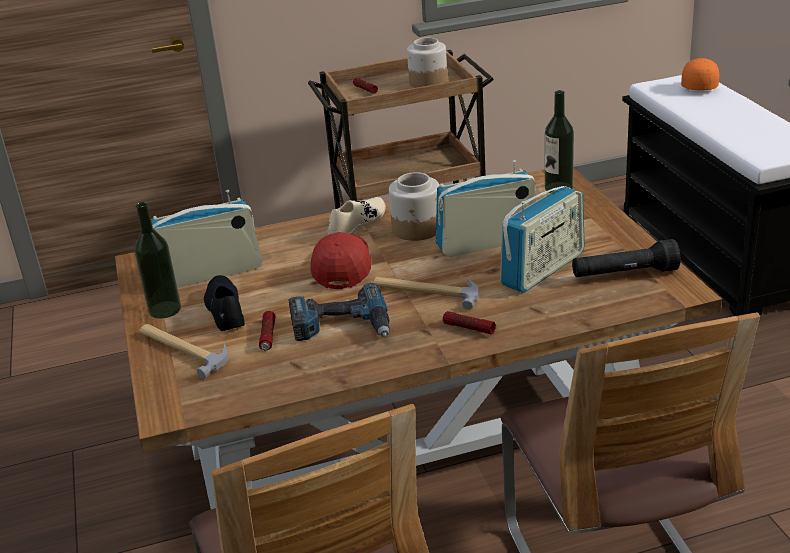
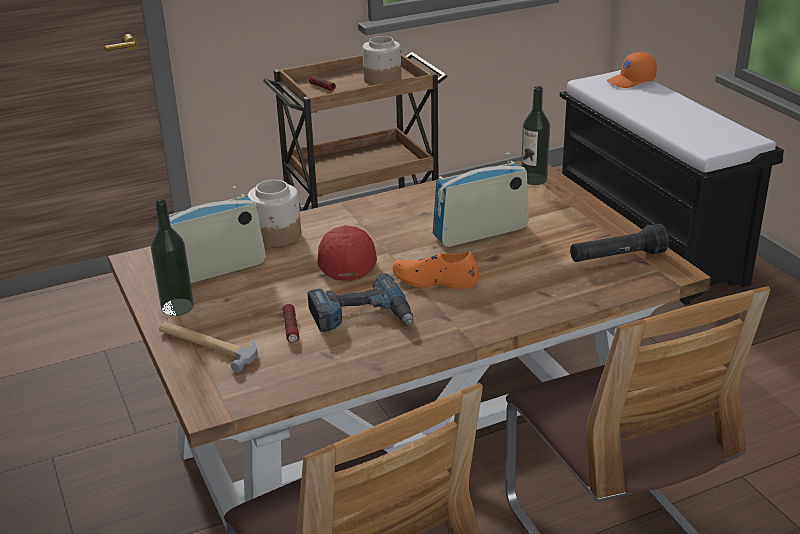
camera: 10 degrees left, 0 degrees up
black shoe [204,275,245,331] -> none
beige shoe [327,197,386,235] -> none
hammer [373,277,479,310] -> orange shoe [392,252,479,289]
jar [389,172,440,241] -> jar moved to [247,180,301,247]
flashlight [443,311,496,334] -> none
radio [500,186,585,293] -> none
orange cap [681,58,719,90] -> orange cap turned 120 degrees counterclockwise [607,52,657,88]

